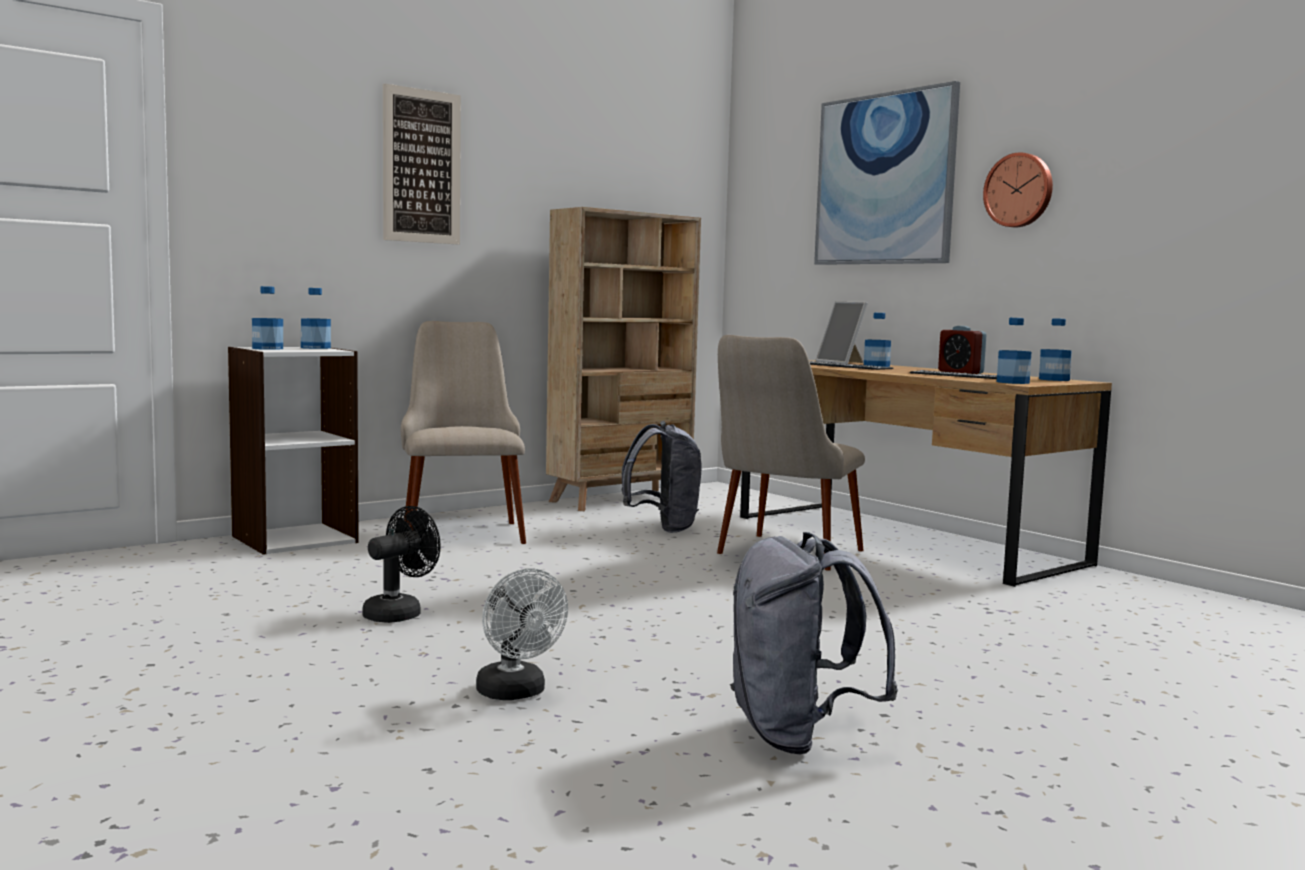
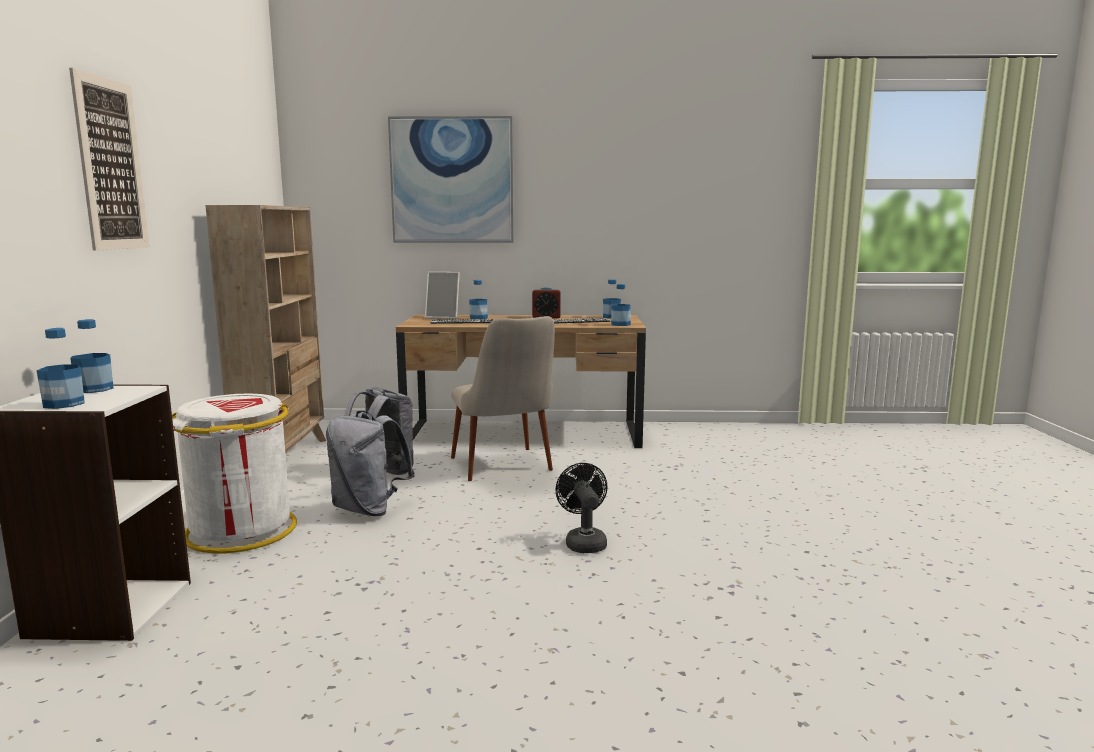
camera: 50 degrees left, 5 degrees up
black fan [363,506,441,623] -> black fan moved to [556,463,608,553]
beige chair [401,321,526,544] -> white trash can [172,394,297,554]
white fan [476,568,568,700] -> none
grey backpack [730,532,898,754] -> grey backpack moved to [326,411,415,516]
wall clock [983,152,1053,227] -> none

